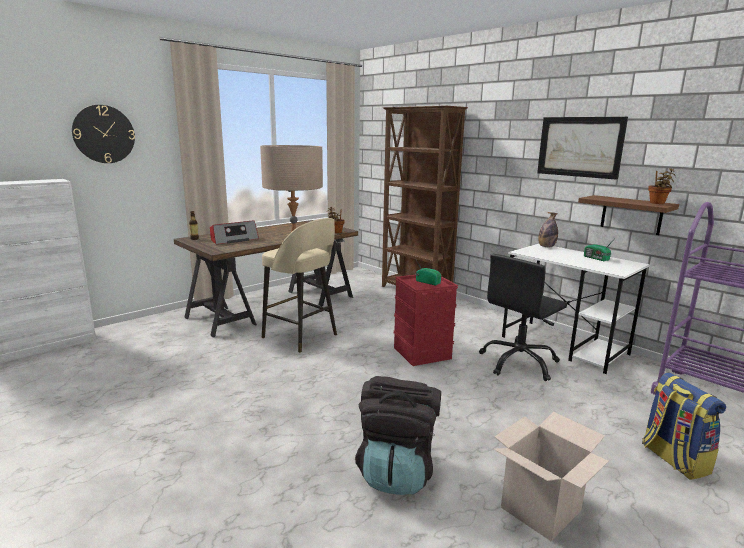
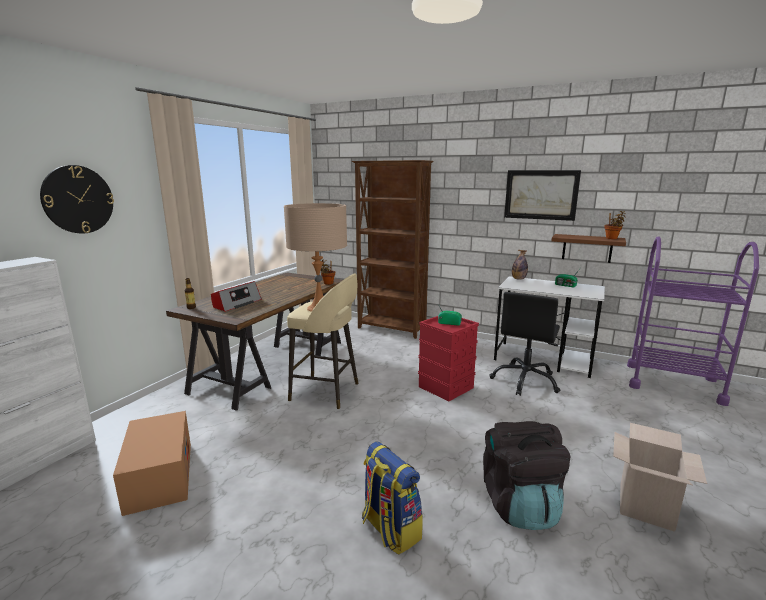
camera: 20 degrees left, 0 degrees up
backpack [642,373,726,480] -> backpack moved to [362,441,423,555]
none -> cardboard box [113,411,191,516]

